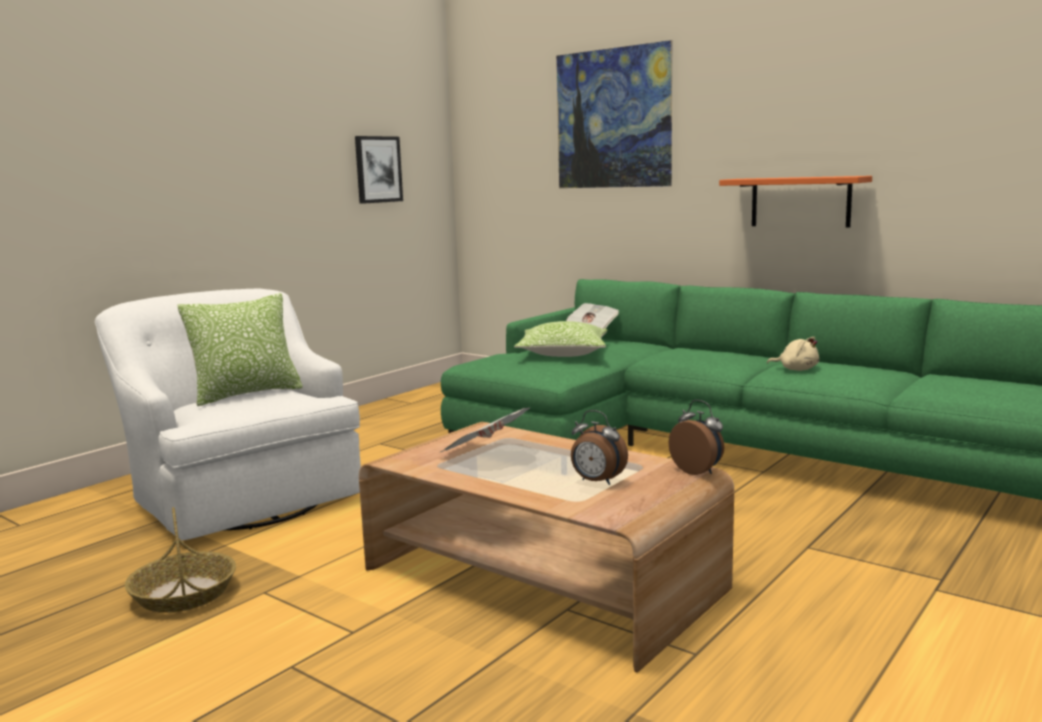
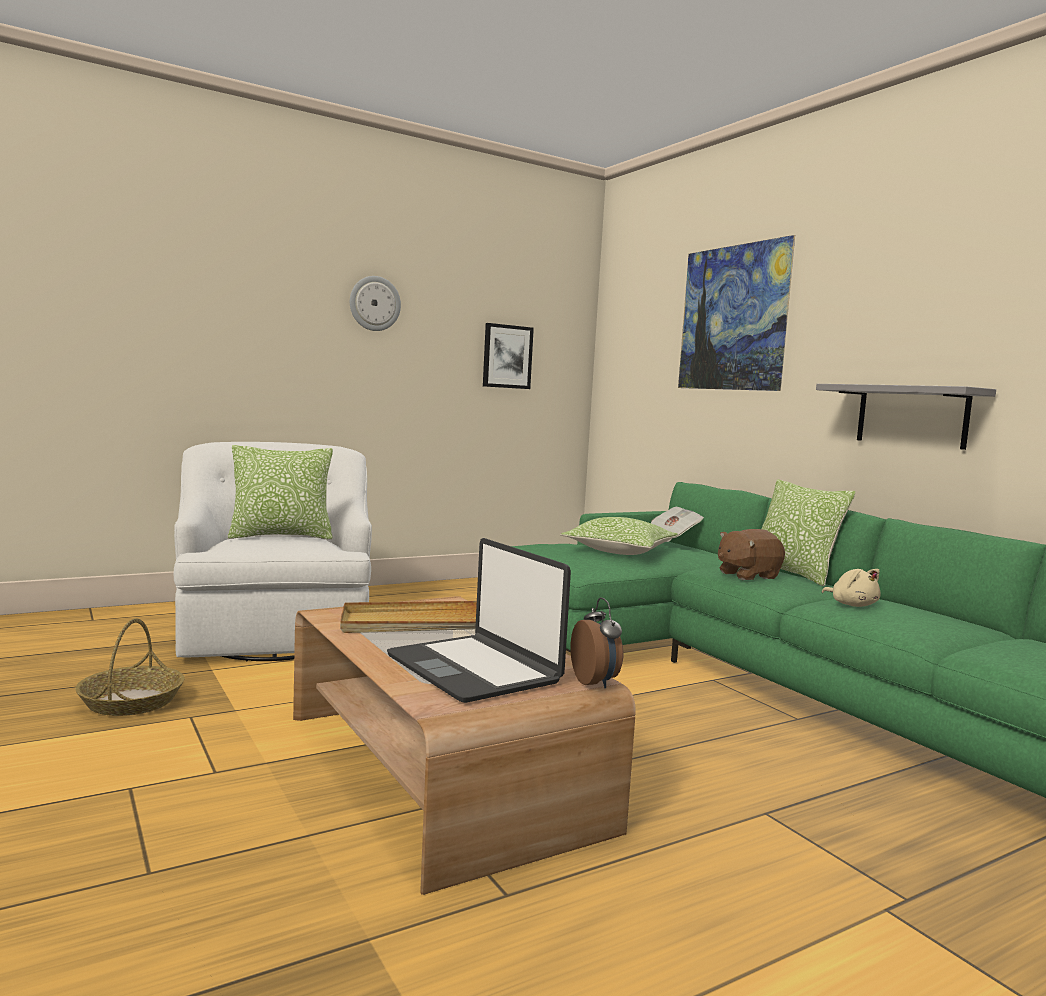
camera: 20 degrees right, 5 degrees down
newspaper [440,408,530,452] -> beige tray [340,601,477,633]
alarm clock [571,410,628,485] -> laptop [387,538,571,703]
orange shelf [719,176,872,228] -> grey shelf [816,384,996,450]
none -> wall clock [350,276,401,331]
none -> brown plush toy [718,529,785,580]
none -> pillow [761,479,856,586]

